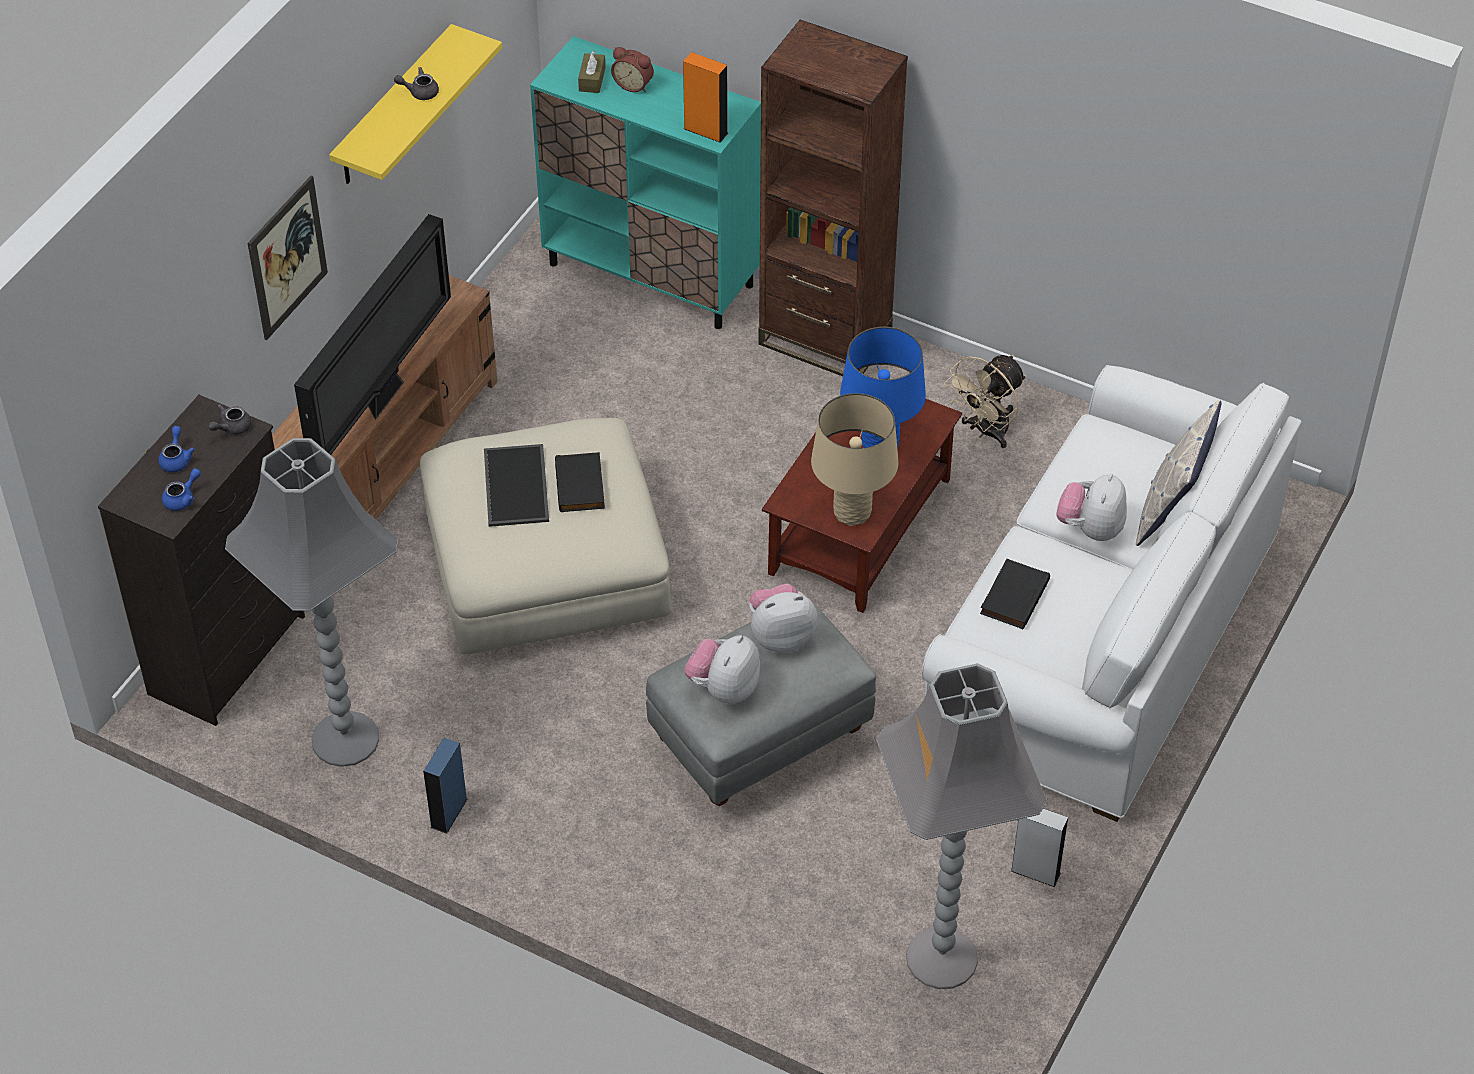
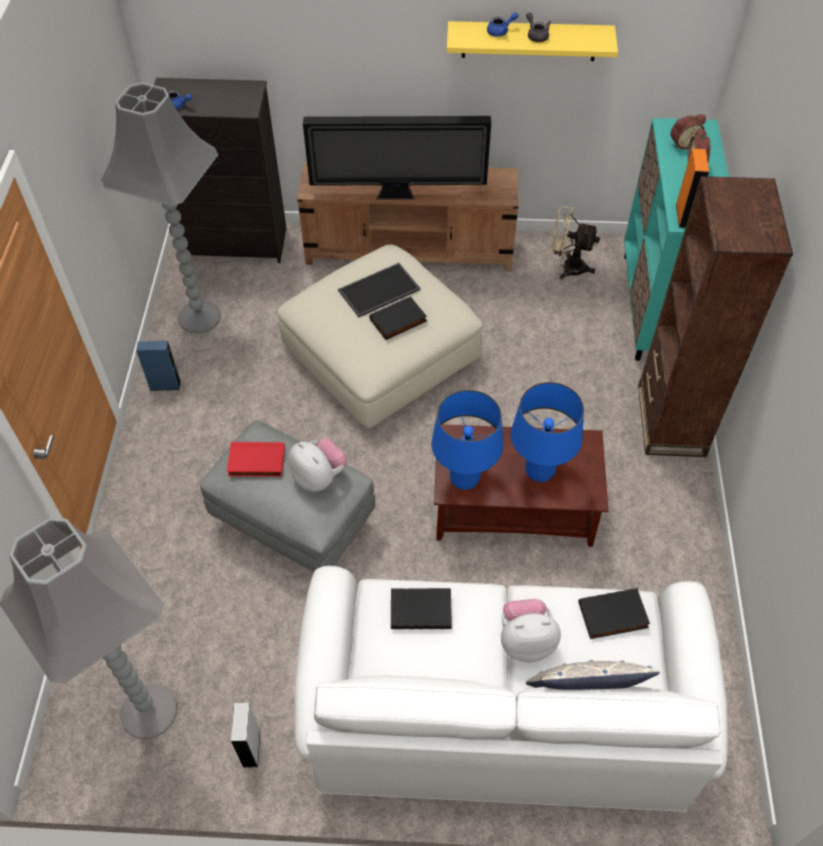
camera: 65 degrees right, 5 degrees up
blue teapot [158,426,195,472] -> blue teapot moved to [487,12,518,37]
grey teapot [209,404,251,435] -> none
picture [248,175,328,340] -> none
brown tissue box [578,51,605,93] -> alarm clock [671,114,706,149]
plush toy [685,635,760,704] -> red book [227,442,285,477]
beige table lamp [811,393,898,526] -> blue table lamp [431,390,503,490]
beige fan [944,355,1026,448] -> beige fan moved to [549,206,600,280]
none -> black book [579,588,650,639]

